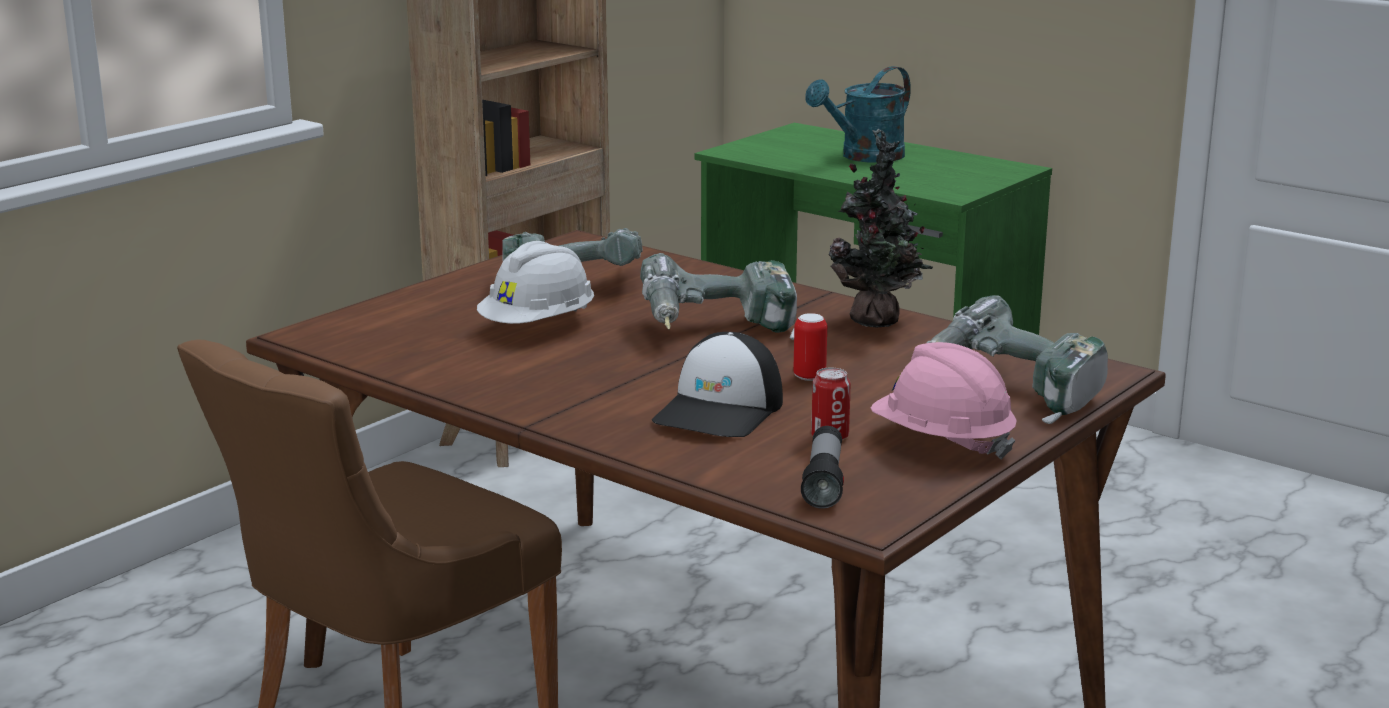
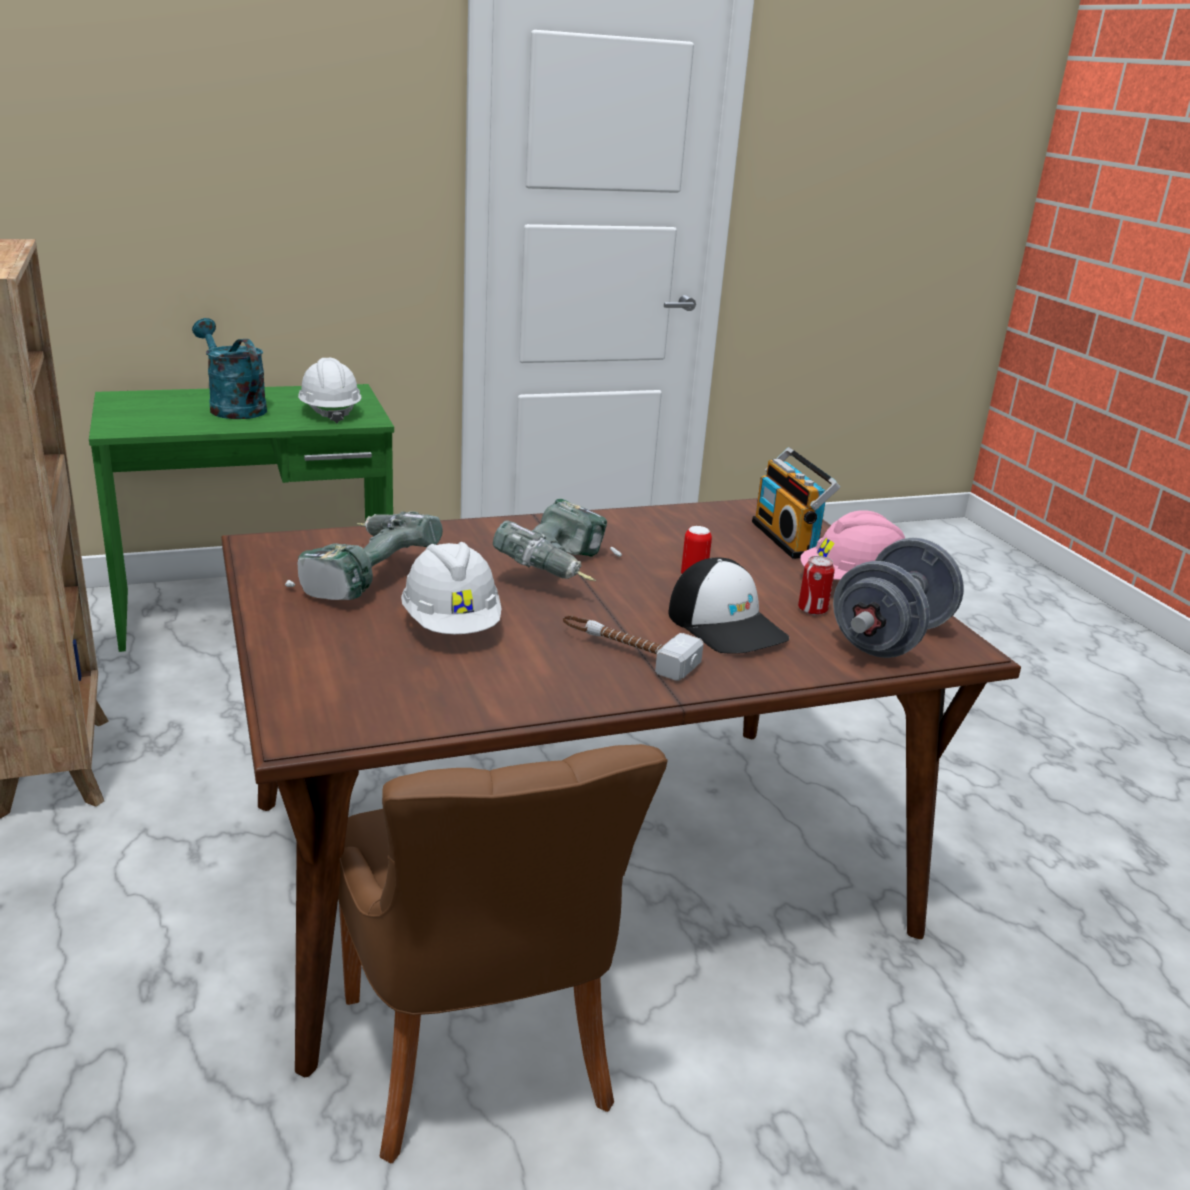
camera: 60 degrees left, 5 degrees up
flashlight [801,426,844,509] -> grey dumbbell [833,538,964,658]
turquoise watering can [805,66,911,163] -> turquoise watering can turned 150 degrees clockwise [192,318,267,419]
potted plant [829,129,933,327] -> none
power drill [927,295,1108,424] -> radio [752,447,840,559]
none -> white hard hat [298,358,361,423]
none -> hammer [563,615,704,681]

